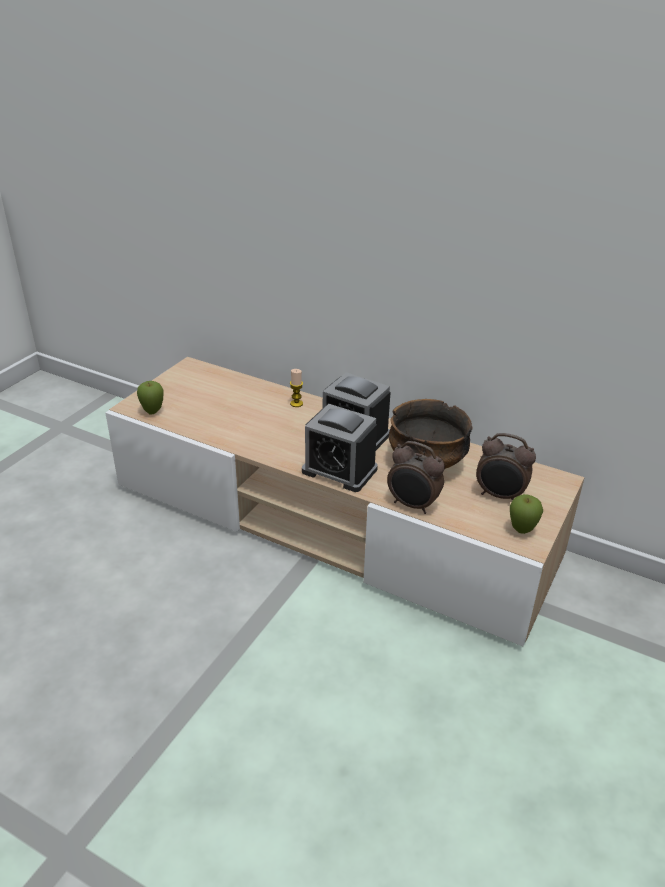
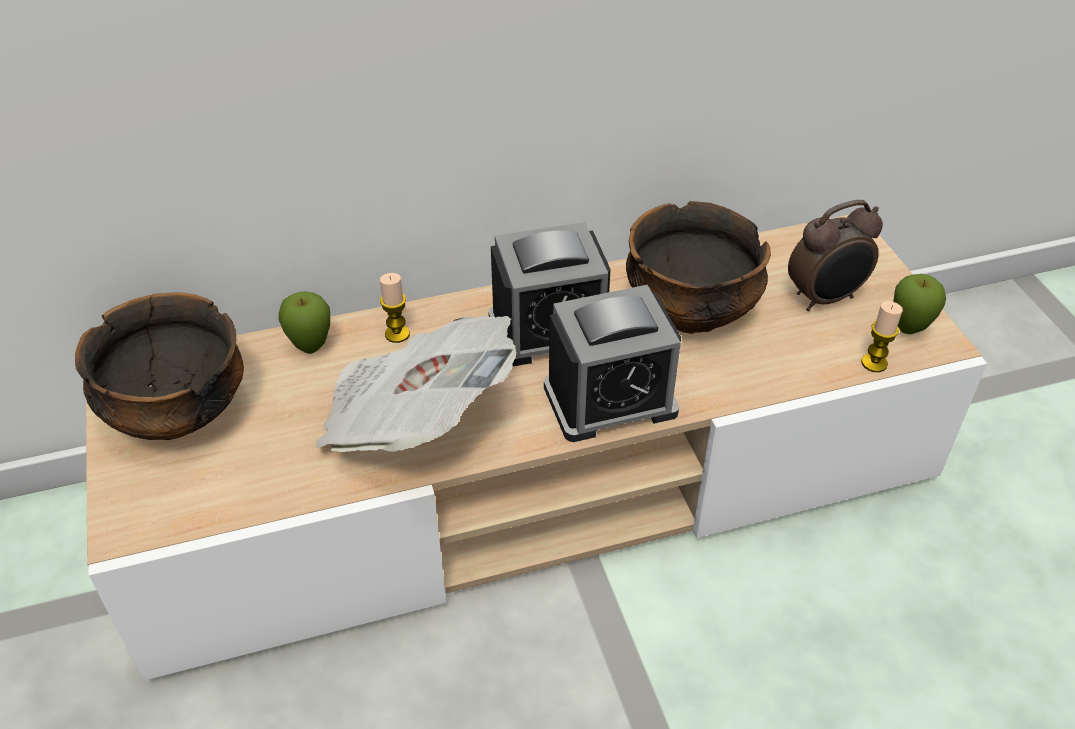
camera: 45 degrees left, 10 degrees up
apple [137,381,163,415] -> apple moved to [279,291,330,354]
alarm clock [387,441,445,514] -> none
none -> bowl [75,292,244,440]
none -> newspaper [315,316,516,452]
none -> candle [861,301,903,372]

